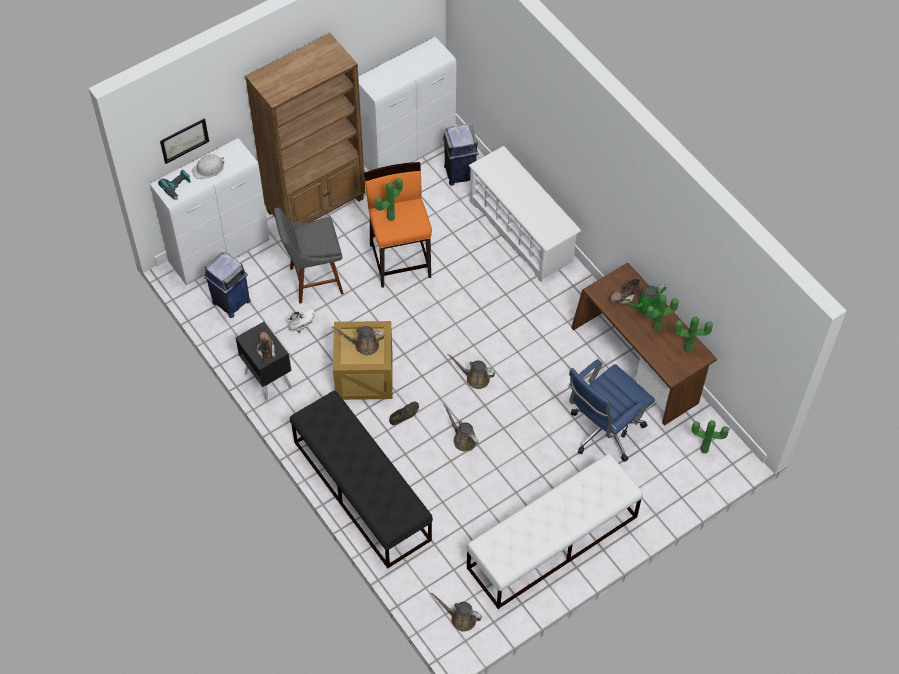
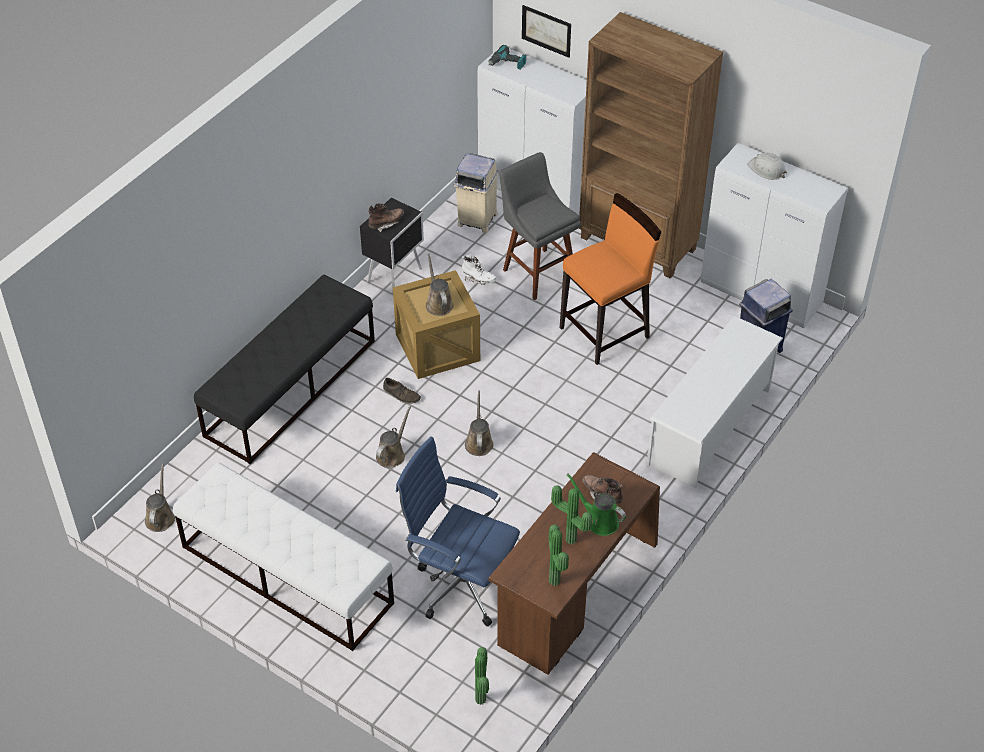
camera: 70 degrees right, 10 degrees down
white hard hat [192,154,224,179] -> white hard hat moved to [747,153,787,180]
blue trash can [204,252,251,318] -> beige trash can [454,153,499,233]
potted plant [375,178,403,221] -> none

